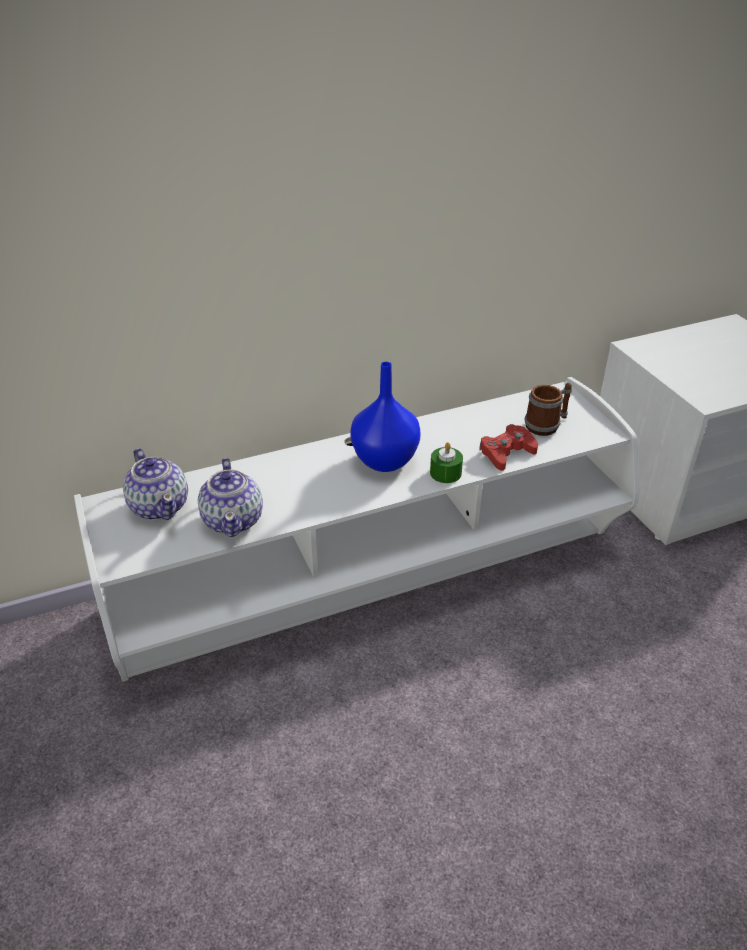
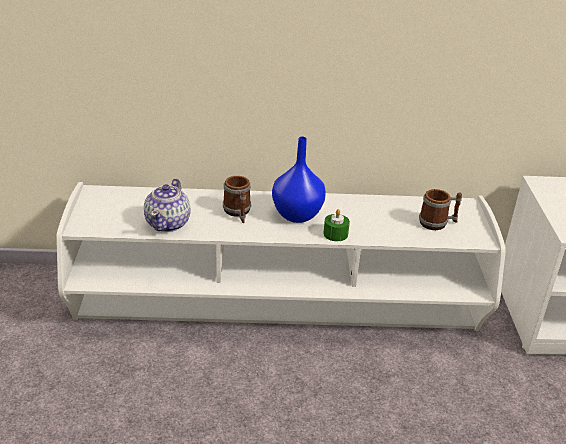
camera: 20 degrees right, 5 degrees down
teapot [123,448,188,520] -> none
red game controller [479,424,538,471] -> none
none -> mug [223,176,251,224]

